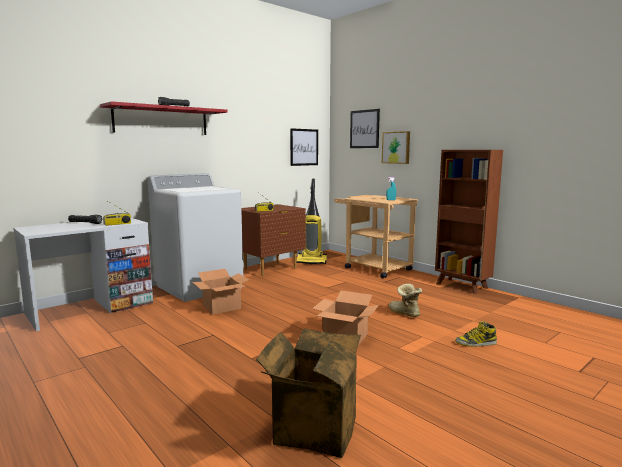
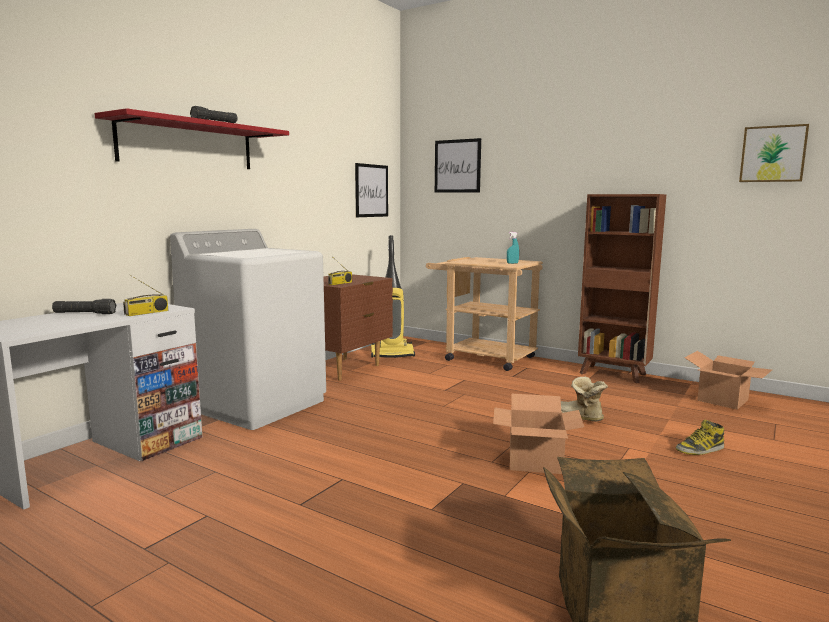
camera: 15 degrees left, 0 degrees up
cardboard box [192,269,249,314] -> cardboard box moved to [685,351,772,410]
picture [382,131,410,164] -> picture moved to [739,124,809,182]

